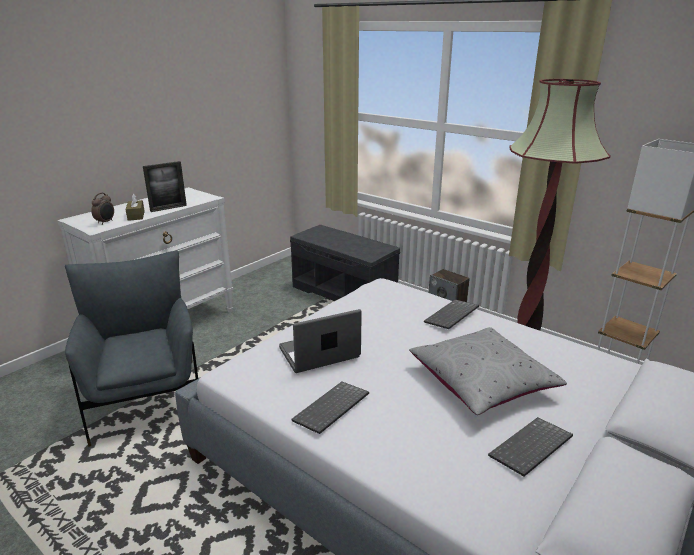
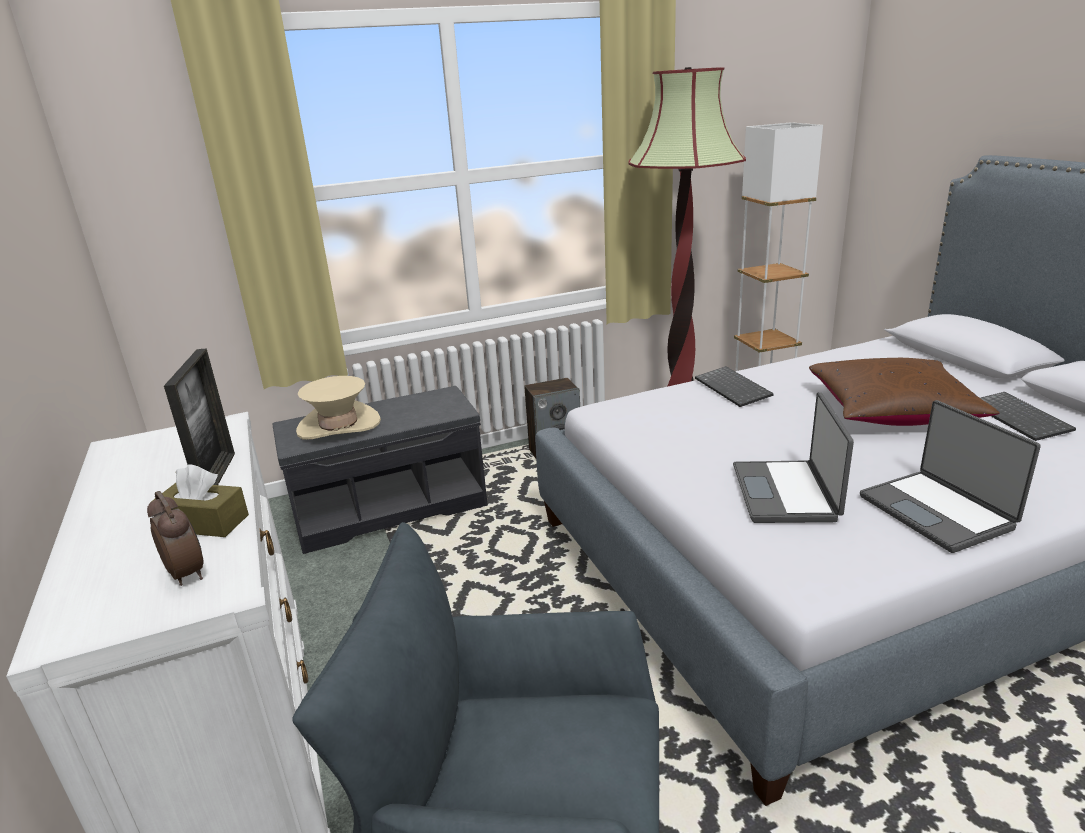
camera: 60 degrees left, 0 degrees up
keyboard [291,382,369,434] -> laptop [860,400,1041,553]
grey pillow [409,327,567,415] -> brown pillow [809,358,1000,426]
none -> beige hat [296,376,381,439]

